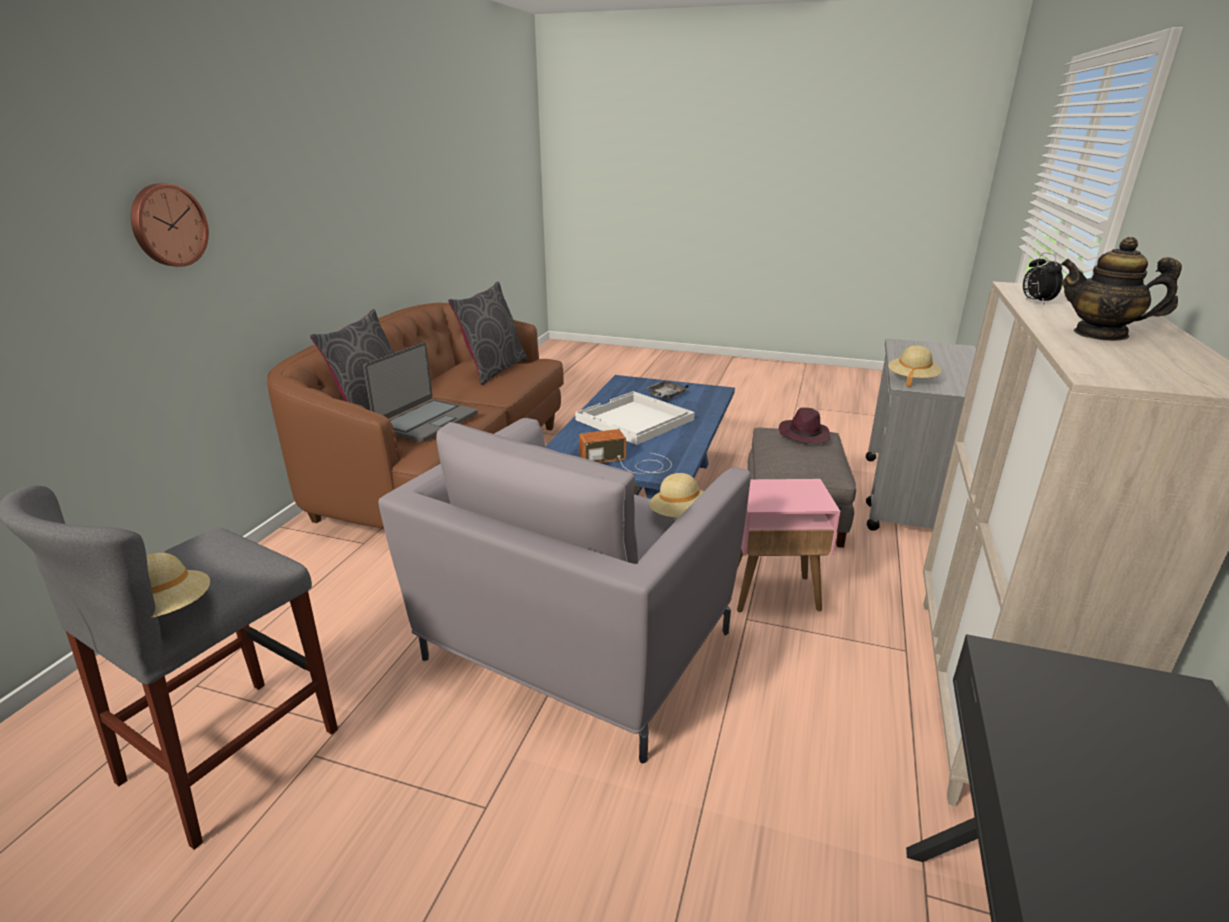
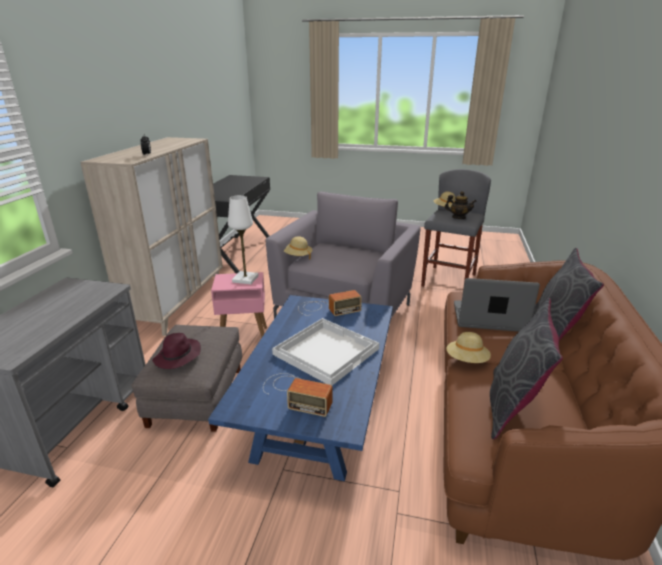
camera: 175 degrees right, 0 degrees up
wall clock [131,183,209,267] -> none
laptop [363,342,478,442] -> laptop turned 75 degrees clockwise [454,278,540,332]
grey tray [645,380,689,399] -> radio [263,373,333,417]
beige hat [888,346,941,388] -> beige hat moved to [447,332,491,363]
teapot [1061,237,1182,341] -> teapot moved to [445,191,477,219]
none -> white table lamp [228,195,259,284]

